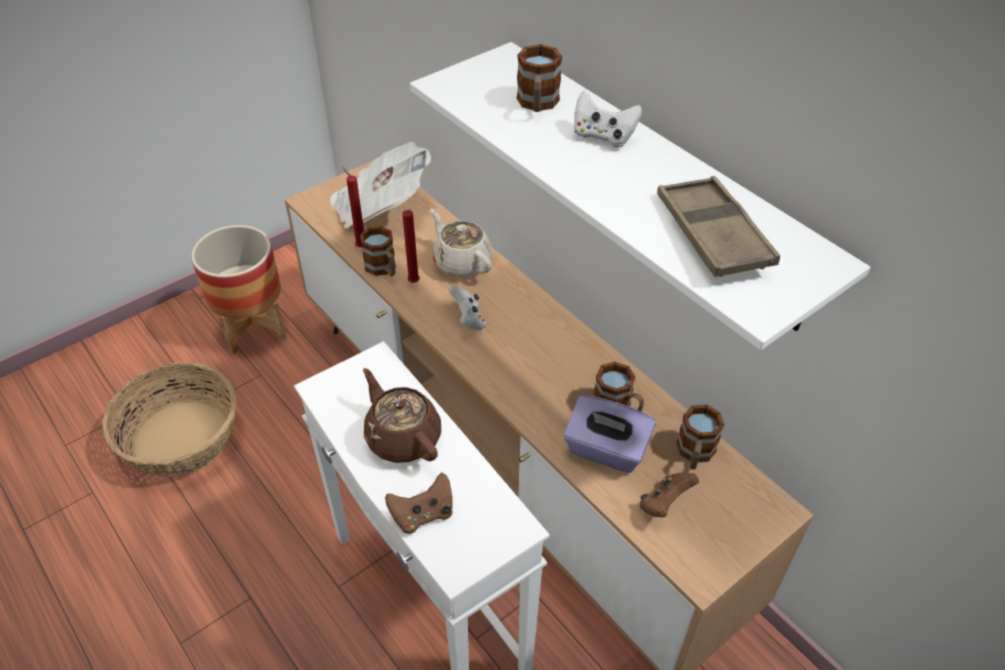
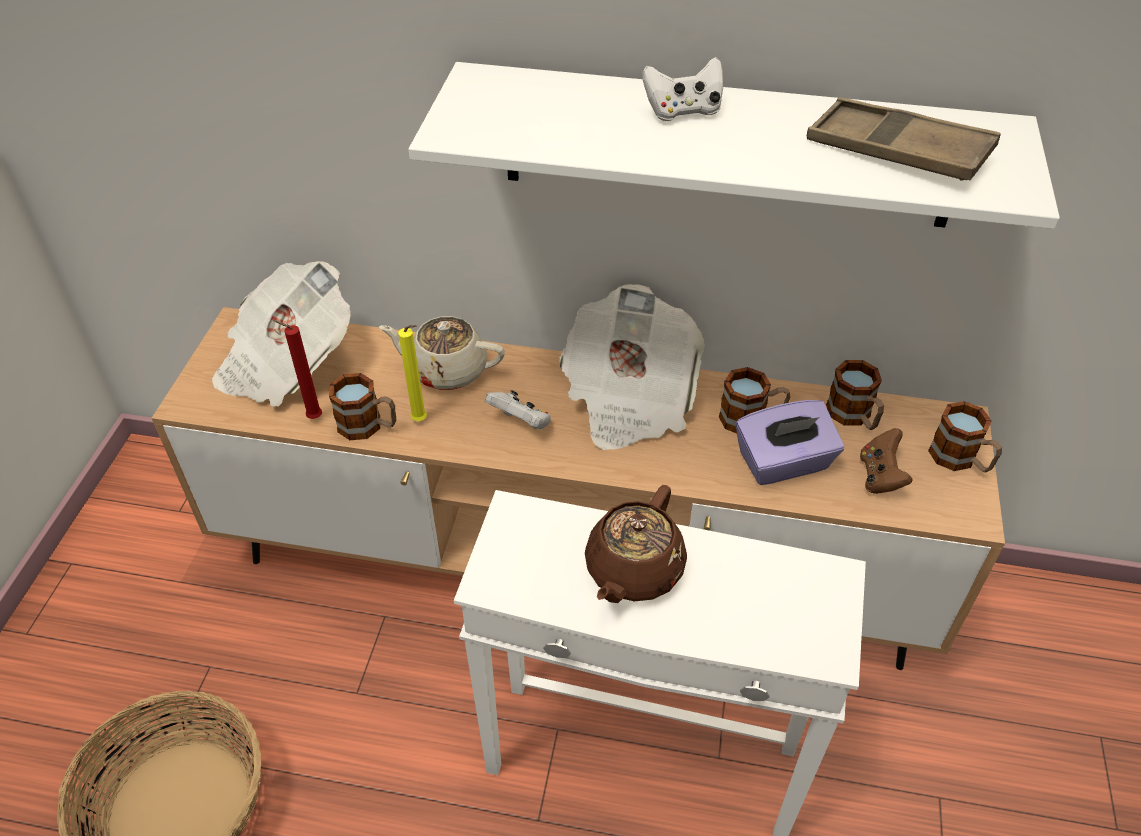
camera: 40 degrees left, 0 degrees up
planter [191,225,287,354] -> none
brown teapot [363,368,441,463] -> brown teapot turned 75 degrees counterclockwise [585,485,687,603]
brown game controller [385,472,453,534] -> none
red candle [402,209,420,283] -> yellow candle [398,325,427,421]
mug [517,44,562,112] -> mug moved to [928,401,1002,473]
none -> newspaper [560,284,705,450]

